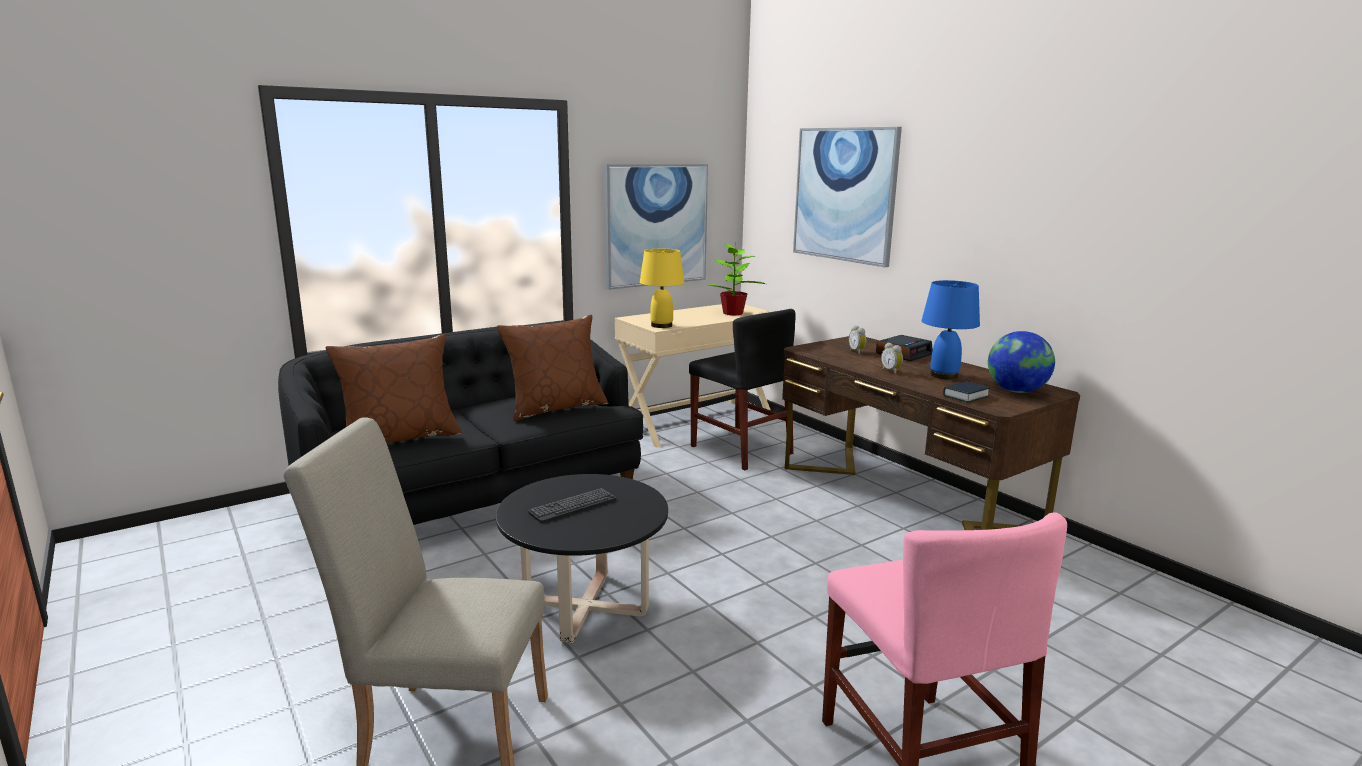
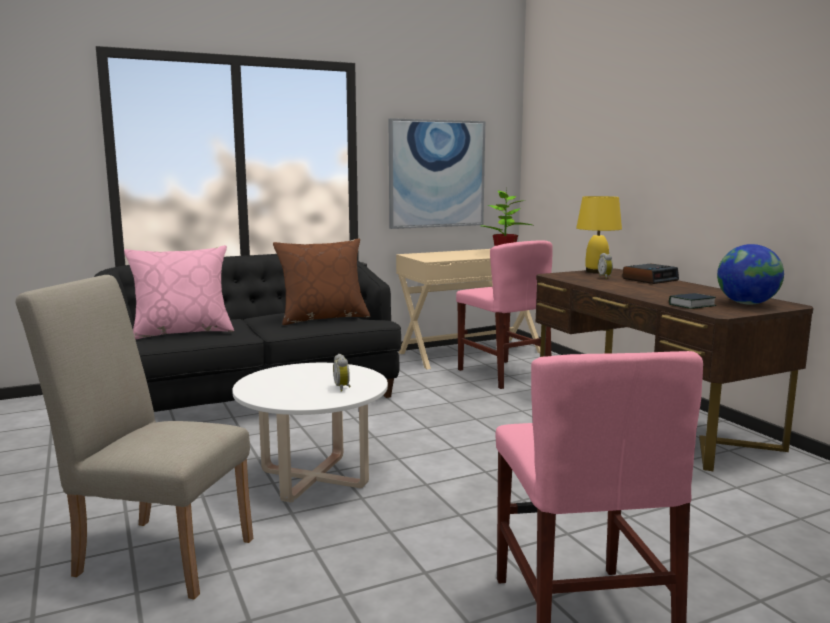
camera: 10 degrees right, 5 degrees down
brown pillow [325,334,462,443] -> pink pillow [124,245,234,340]
black coffee table [496,474,668,643] -> white coffee table [232,363,388,503]
keyboard [528,488,616,524] -> none
yellow table lamp [640,249,684,328] -> yellow table lamp moved to [576,196,622,273]
black chair [689,309,796,470] -> pink chair [456,240,553,389]
picture [793,127,902,267] -> none
alarm clock [881,343,903,374] -> alarm clock moved to [333,354,351,391]
blue table lamp [922,280,980,379] -> none

